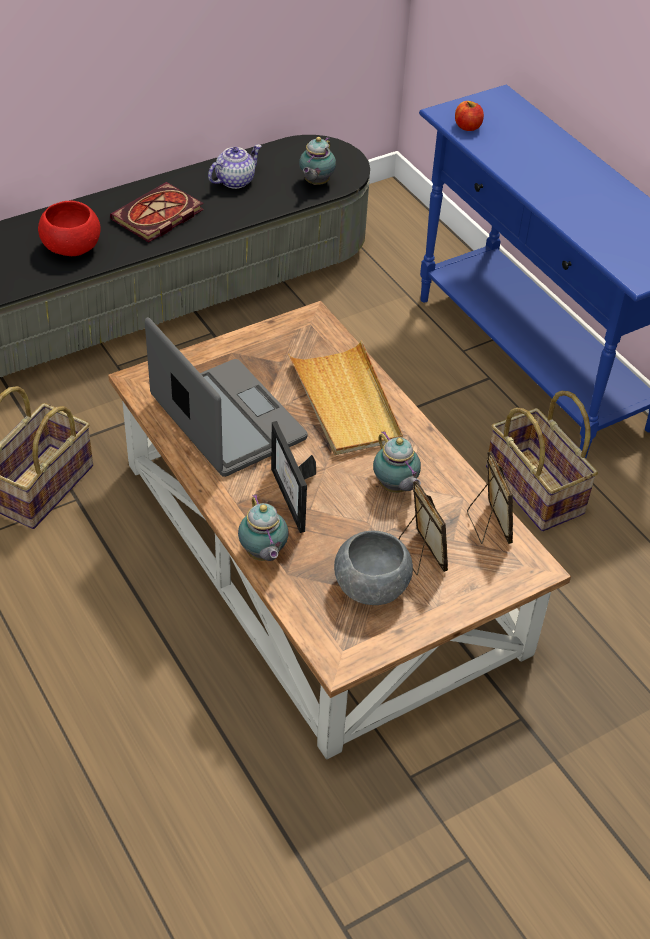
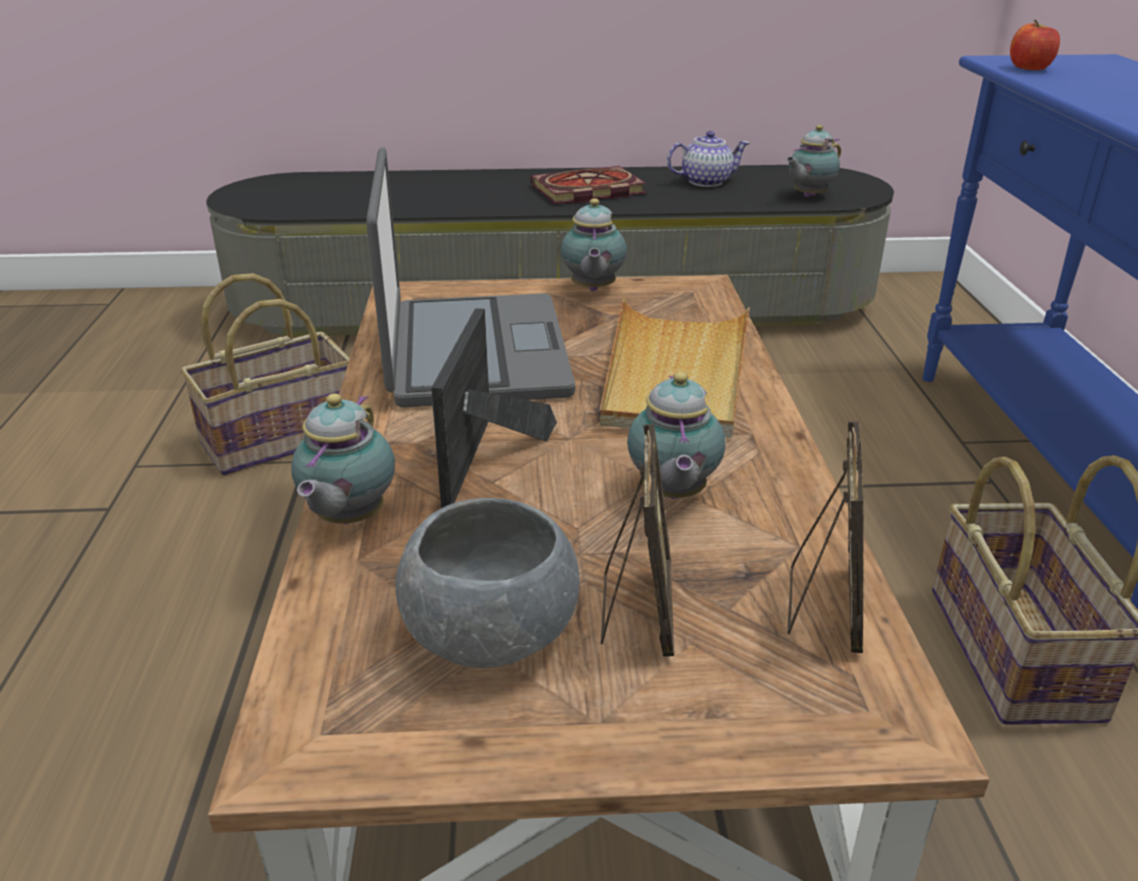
camera: 30 degrees right, 15 degrees down
red bowl [38,201,101,256] -> none
none -> teapot [561,198,627,292]

